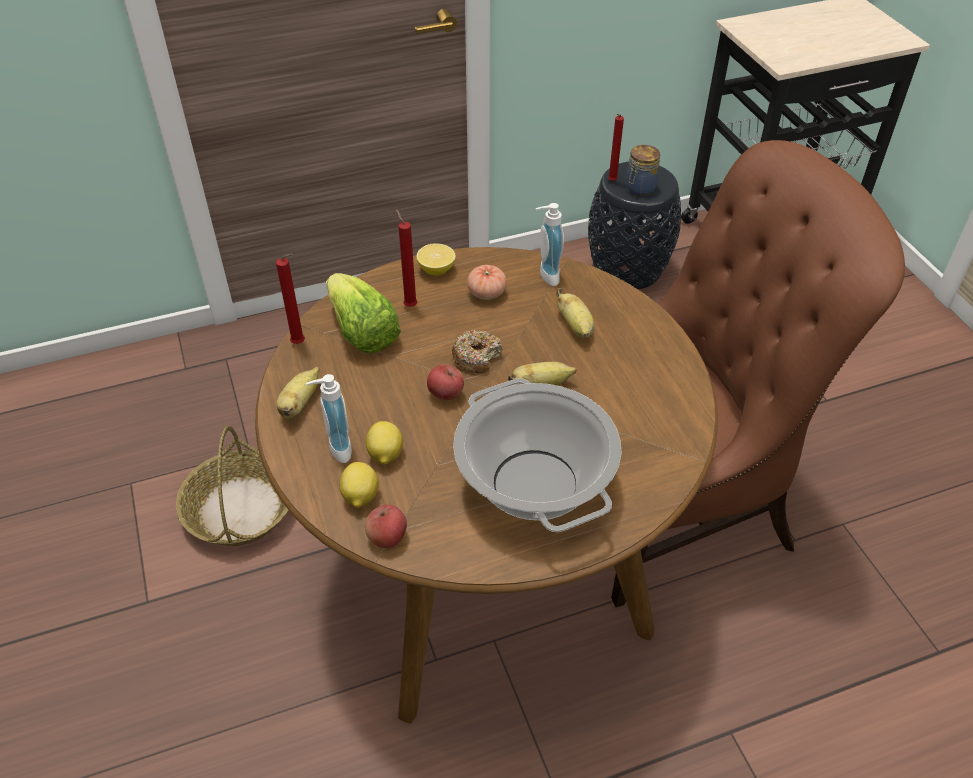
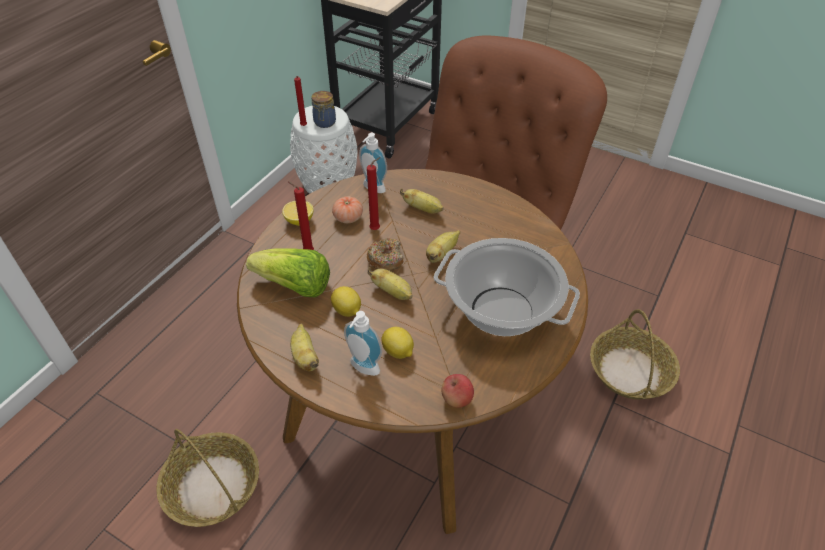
camera: 40 degrees left, 0 degrees up
red candle [276,254,305,344] -> red candle moved to [367,157,380,230]
lemon [340,462,379,508] -> lemon moved to [331,286,361,317]
apple [427,364,464,400] -> banana [368,267,412,300]
black stool [588,161,681,289] -> white stool [290,106,357,194]
none -> basket [590,309,680,399]

